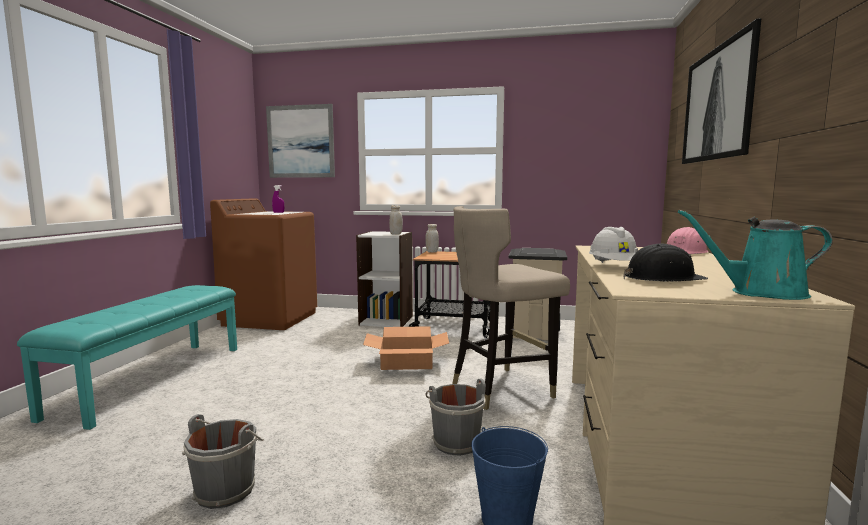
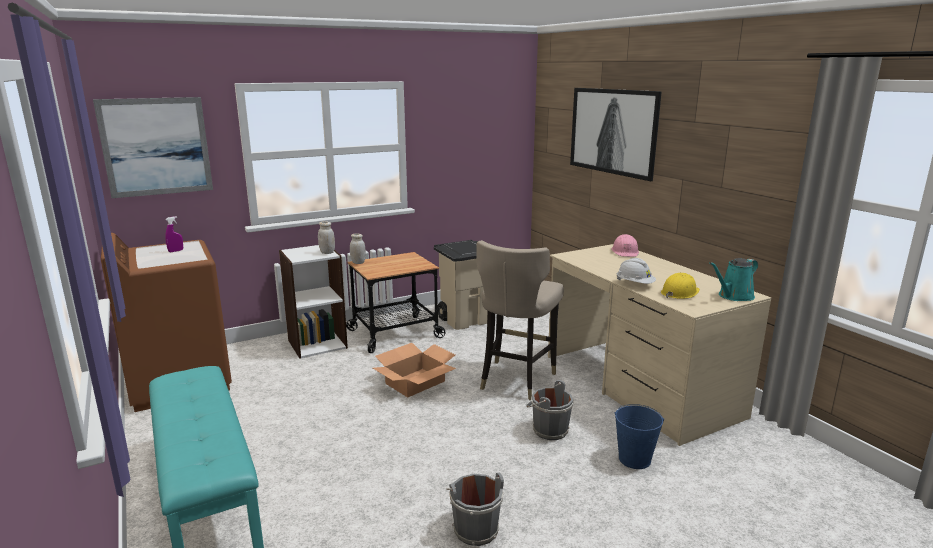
camera: 40 degrees left, 10 degrees up
black hard hat [623,244,708,282] -> yellow hard hat [661,273,700,299]

